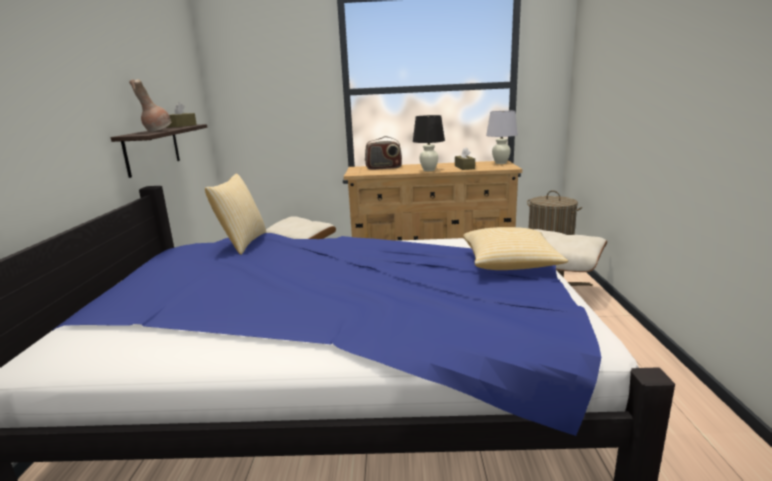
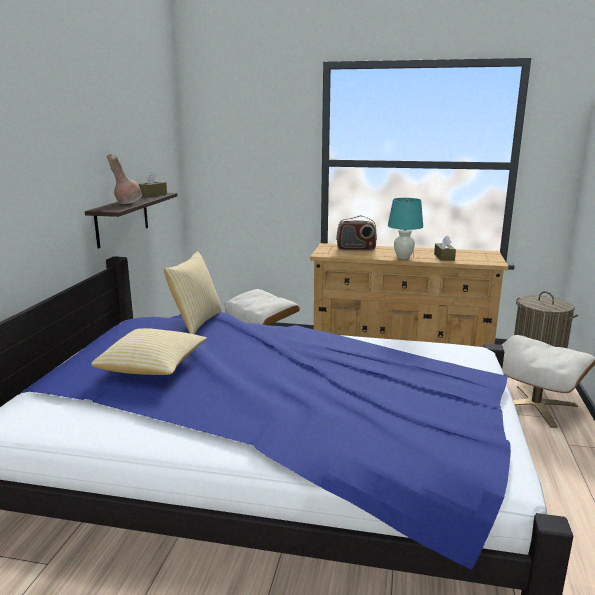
camera: 10 degrees right, 0 degrees up
black table lamp [413,115,445,171] -> turquoise table lamp [388,198,423,259]
pillow [463,227,568,270] -> pillow moved to [91,328,207,375]
white table lamp [486,111,518,164] -> none

